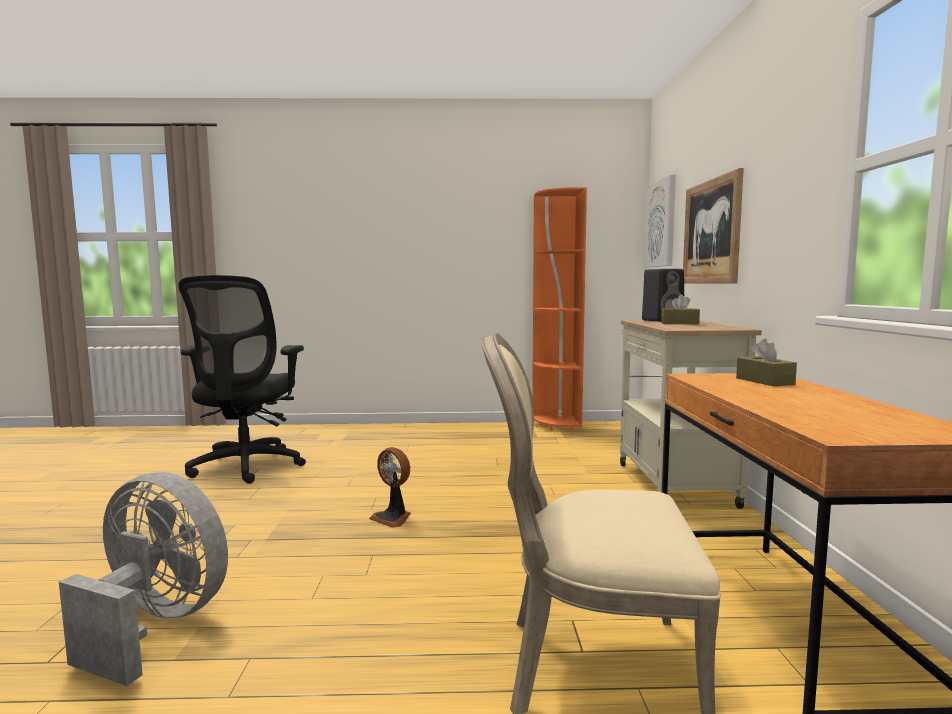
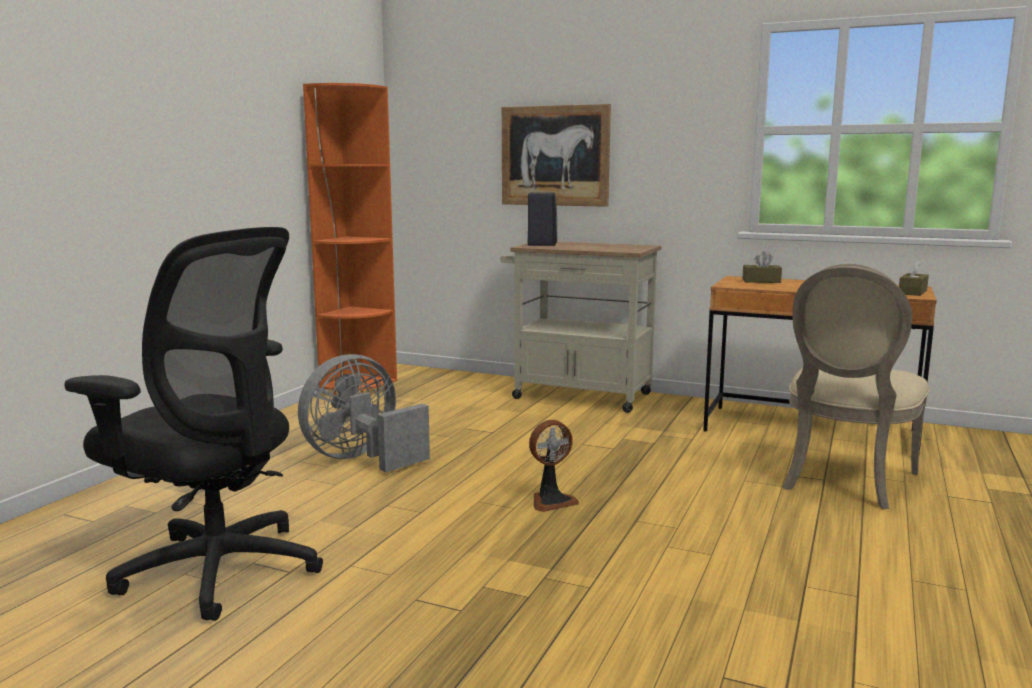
camera: 65 degrees left, 5 degrees up
grey fan [59,472,228,686] -> grey fan moved to [298,354,430,473]
picture [644,175,676,268] -> none
brown tissue box [661,295,700,324] -> brown tissue box moved to [899,260,929,296]

